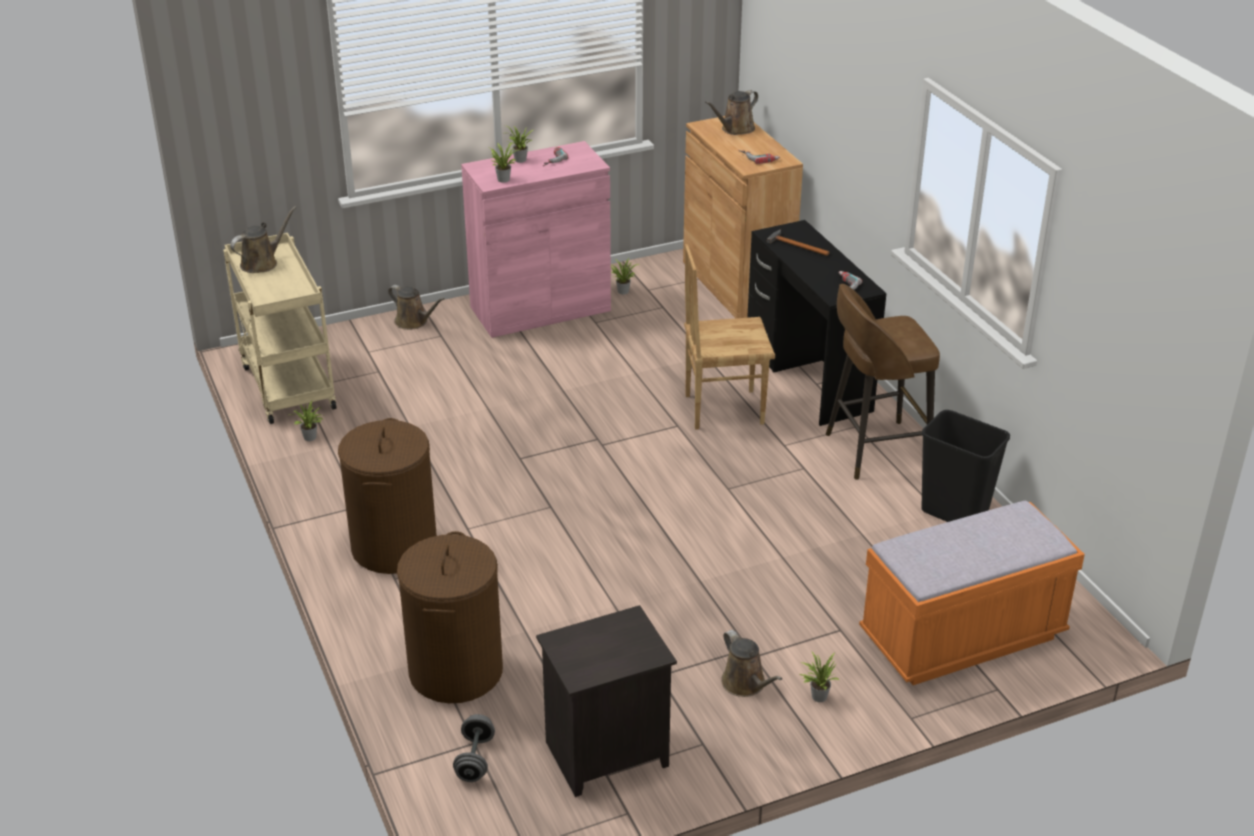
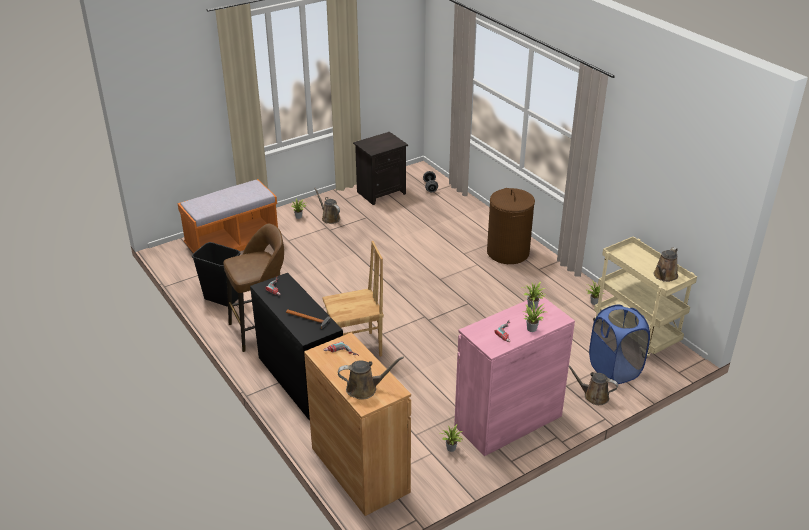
camera: 170 degrees right, 0 degrees up
brown laundry basket [397,531,503,703] -> none
brown watering can [705,90,758,135] -> brown watering can turned 45 degrees clockwise [338,356,404,400]
none -> blue laundry basket [589,305,650,384]

